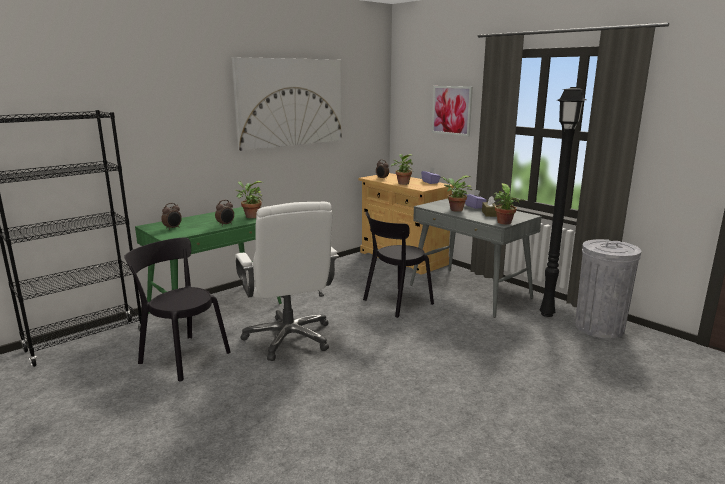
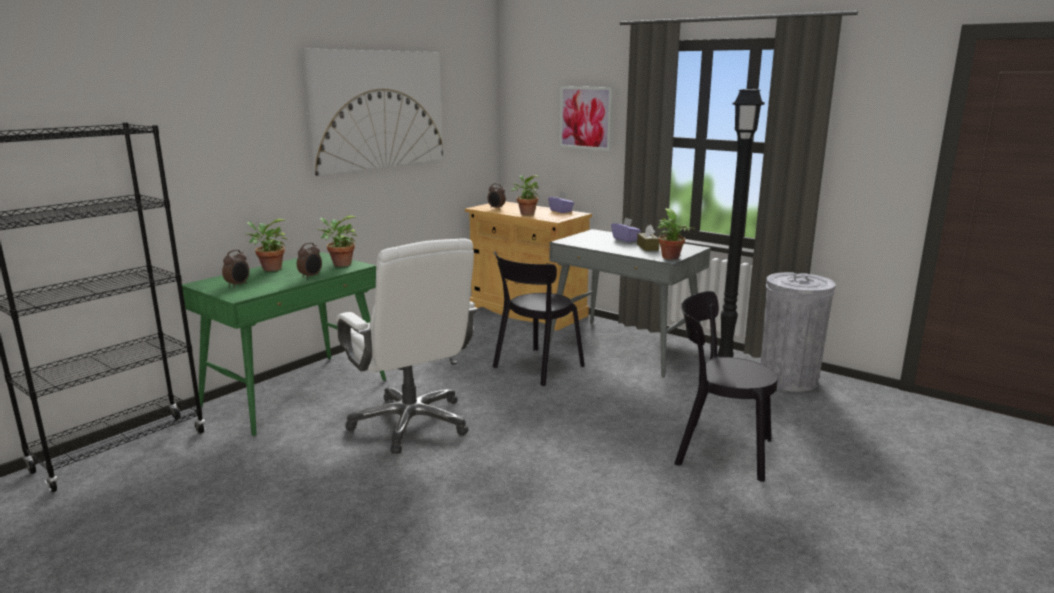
camera: 10 degrees left, 0 degrees up
black chair [124,238,231,382] -> black chair moved to [674,291,778,482]
potted plant [442,175,472,212] -> potted plant moved to [245,219,287,271]

